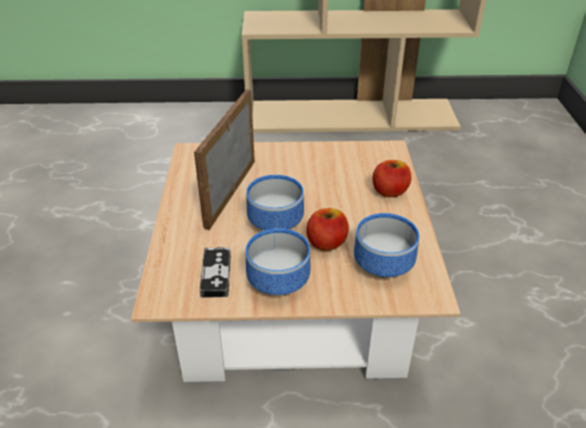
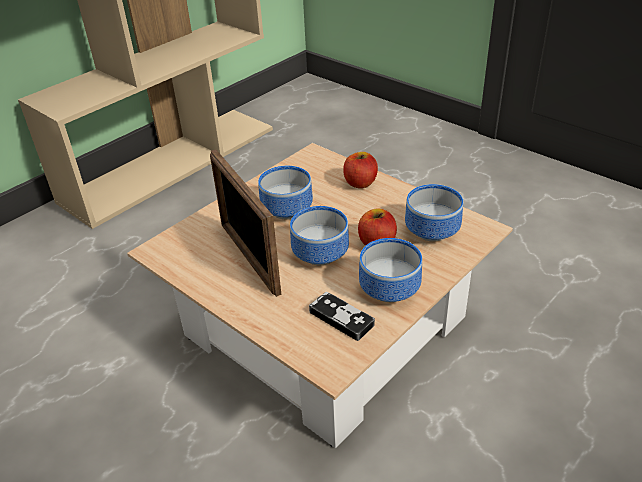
camera: 45 degrees left, 0 degrees up
none -> bowl [258,166,313,219]

